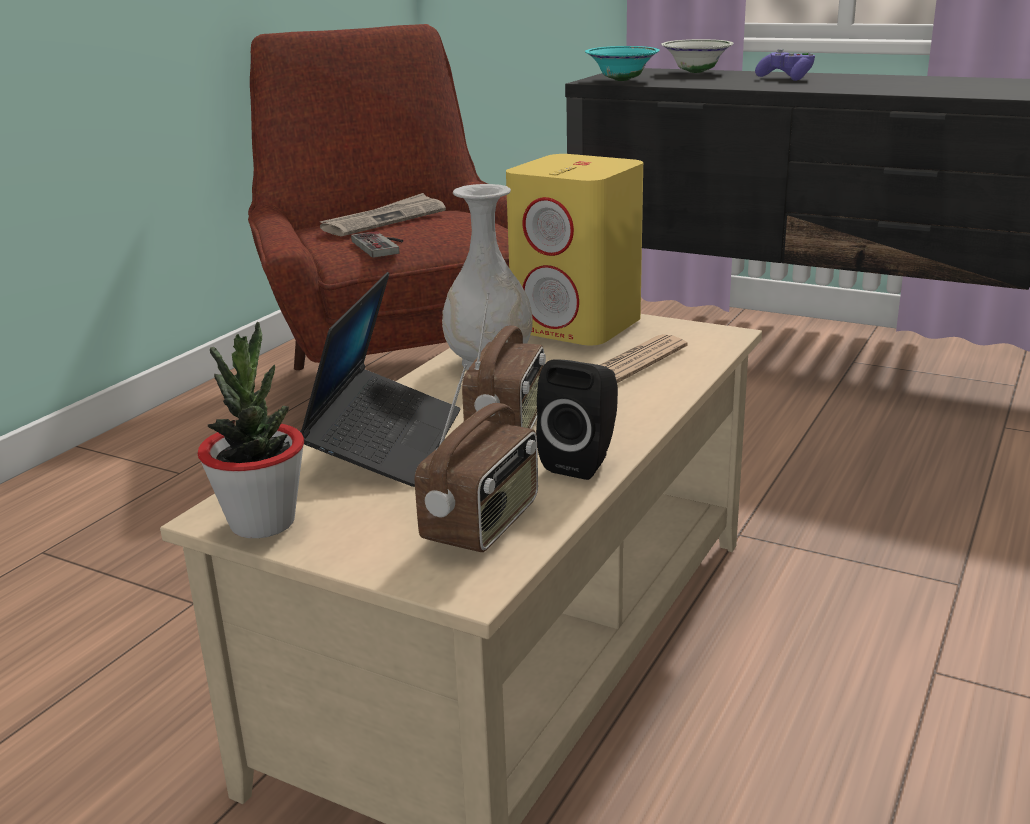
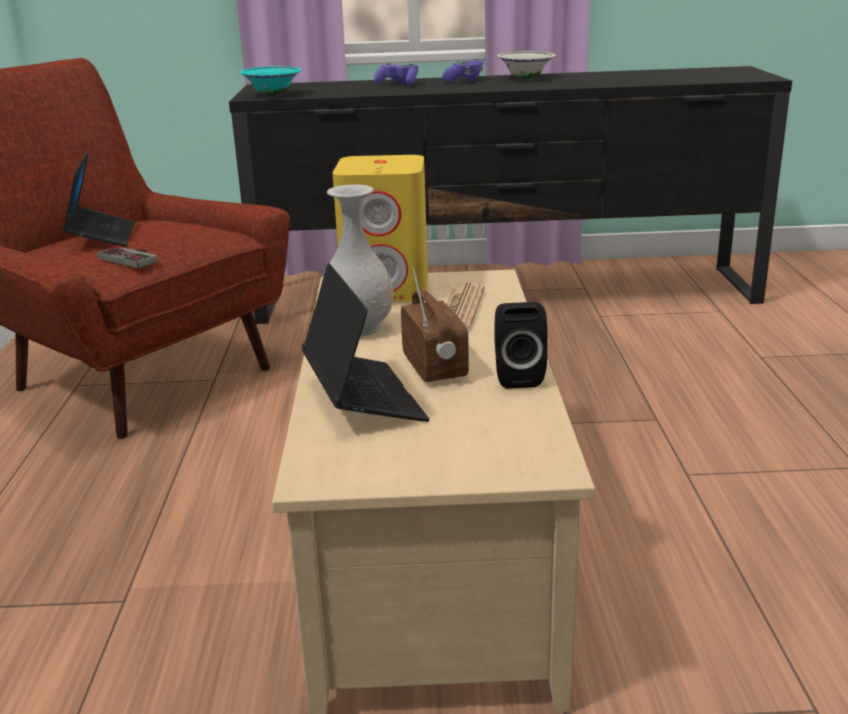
camera: 30 degrees left, 0 degrees up
potted plant [198,322,304,538] -> none
newspaper [320,193,446,236] -> laptop [62,152,135,247]
radio [415,364,538,552] -> none
white bowl [661,39,734,73] -> white bowl moved to [497,51,555,79]
none -> purple game controller [442,58,484,82]

